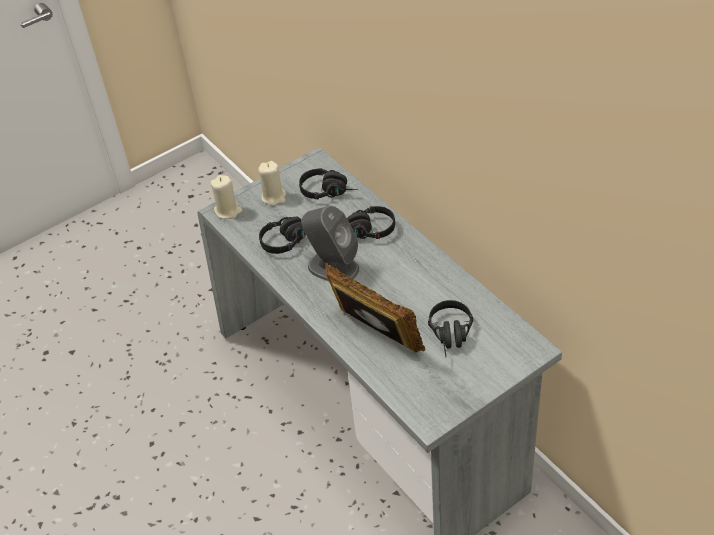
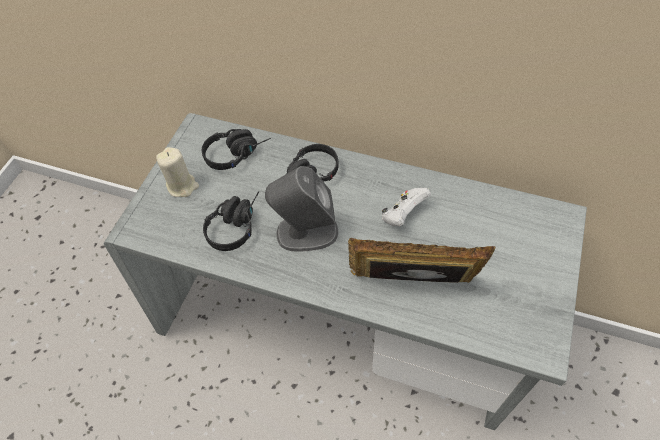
camera: 35 degrees left, 10 degrees up
beige candle [210,175,242,219] -> none
black headphones [428,300,473,357] -> none
none -> white game controller [382,188,431,226]

